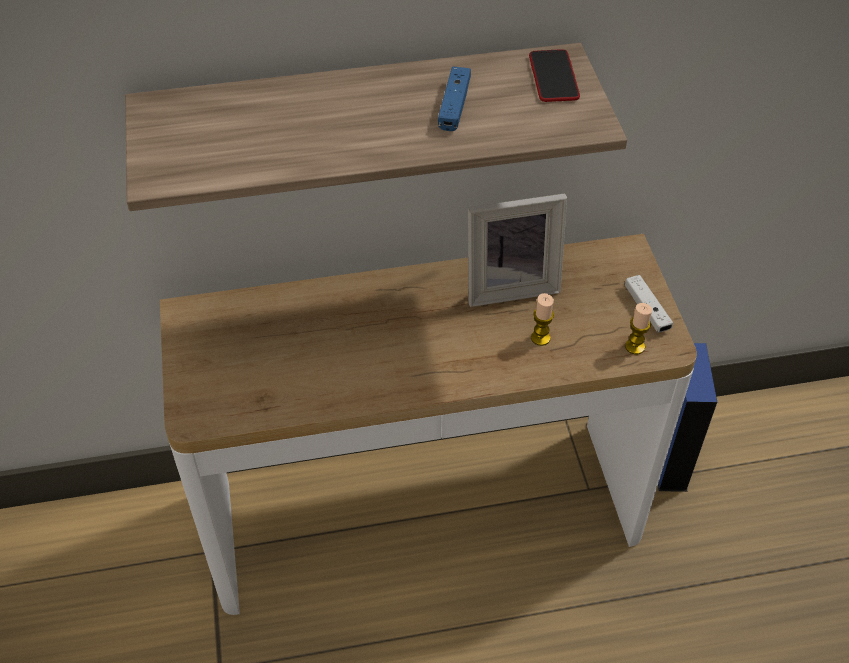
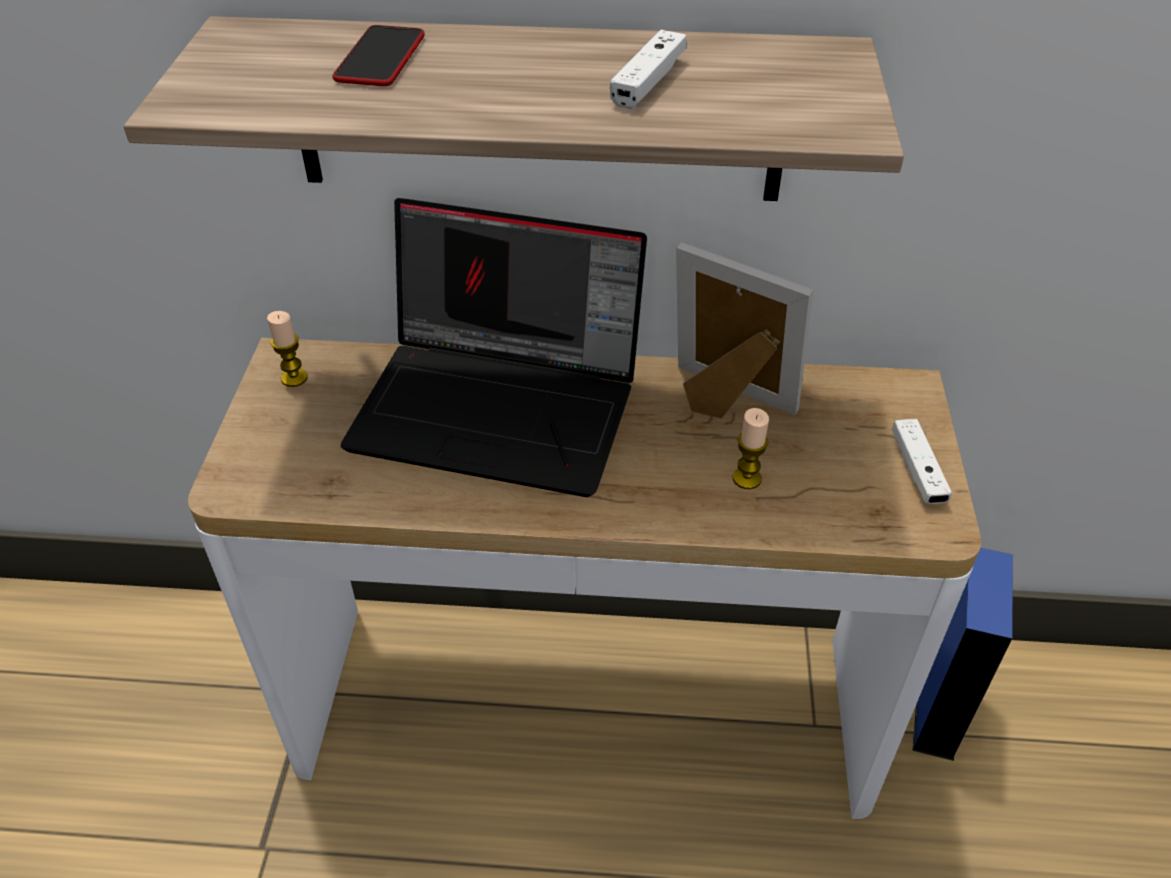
camera: 15 degrees right, 5 degrees down
blue game controller [438,67,471,131] -> white game controller [610,30,687,109]
picture frame [468,193,567,307] -> picture frame turned 150 degrees counterclockwise [676,242,813,419]
phone [529,49,580,102] -> phone moved to [333,25,425,86]
candle [625,303,652,355] -> candle moved to [267,311,308,387]
none -> laptop [341,198,647,497]

